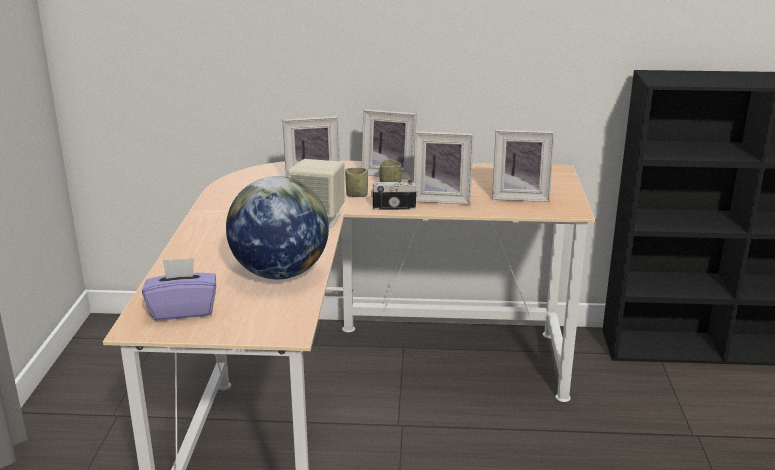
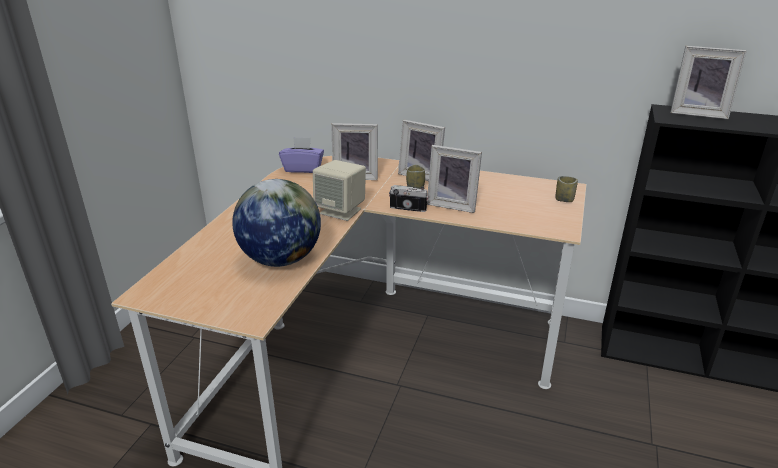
camera: 15 degrees right, 5 degrees up
purple tissue box [142,258,216,320] -> purple tissue box moved to [279,137,324,173]
cup [345,168,368,197] -> cup moved to [555,176,578,202]
picture frame [492,130,555,202] -> picture frame moved to [670,46,747,119]

